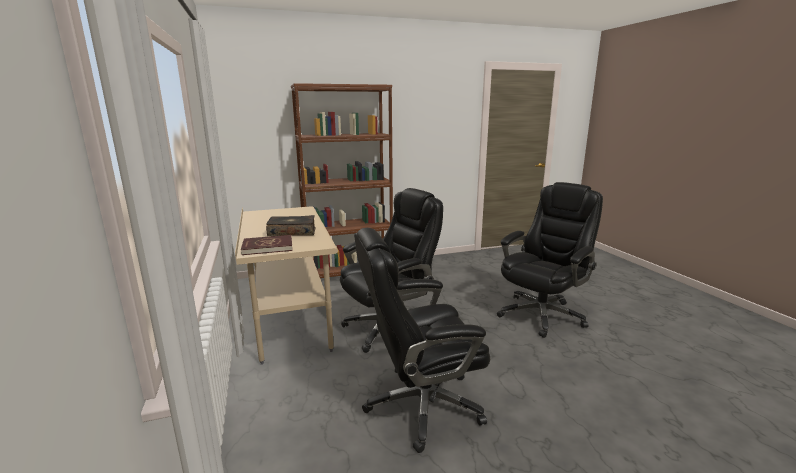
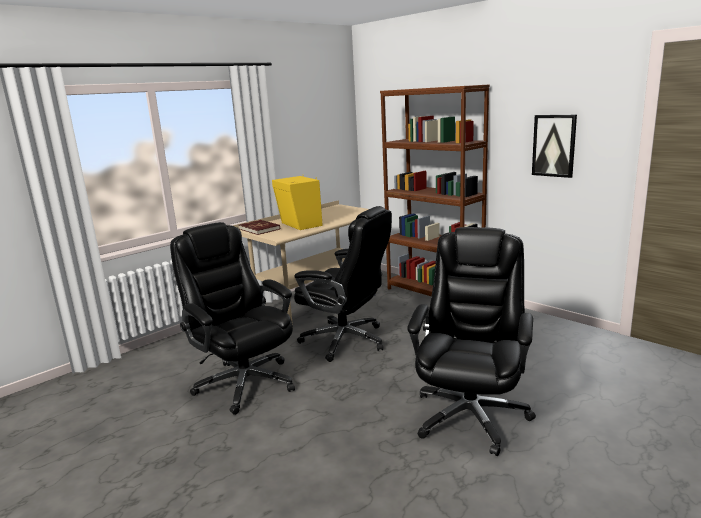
camera: 65 degrees right, 0 degrees up
book [266,215,316,236] -> yellow speaker [272,175,323,230]
black office chair [497,182,603,338] -> black office chair turned 90 degrees counterclockwise [407,227,536,456]
none -> picture [532,115,577,178]

